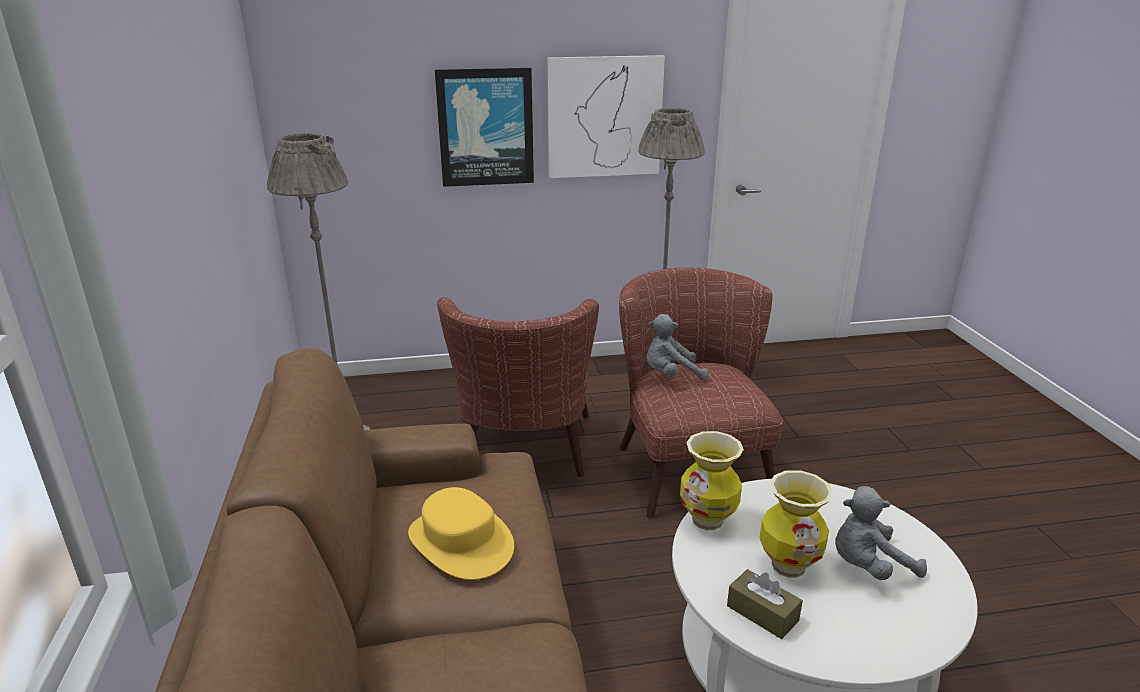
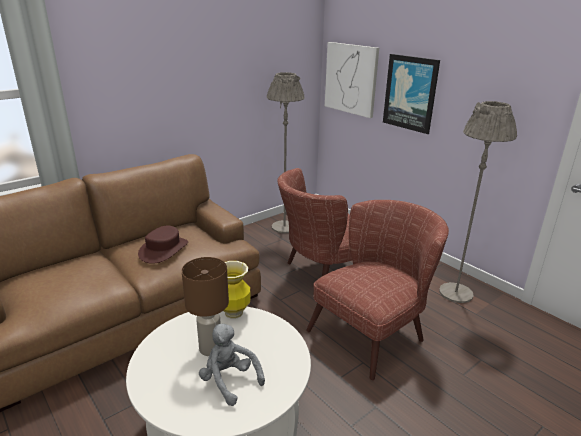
camera: 60 degrees right, 0 degrees up
yellow hat [408,487,514,580] -> brown hat [138,226,188,264]
picture [547,55,665,178] -> picture moved to [325,42,379,118]
grey plush toy [646,314,709,381] -> none
brown tissue box [727,569,803,639] -> none
vase [760,470,833,578] -> brown table lamp [182,257,229,356]

